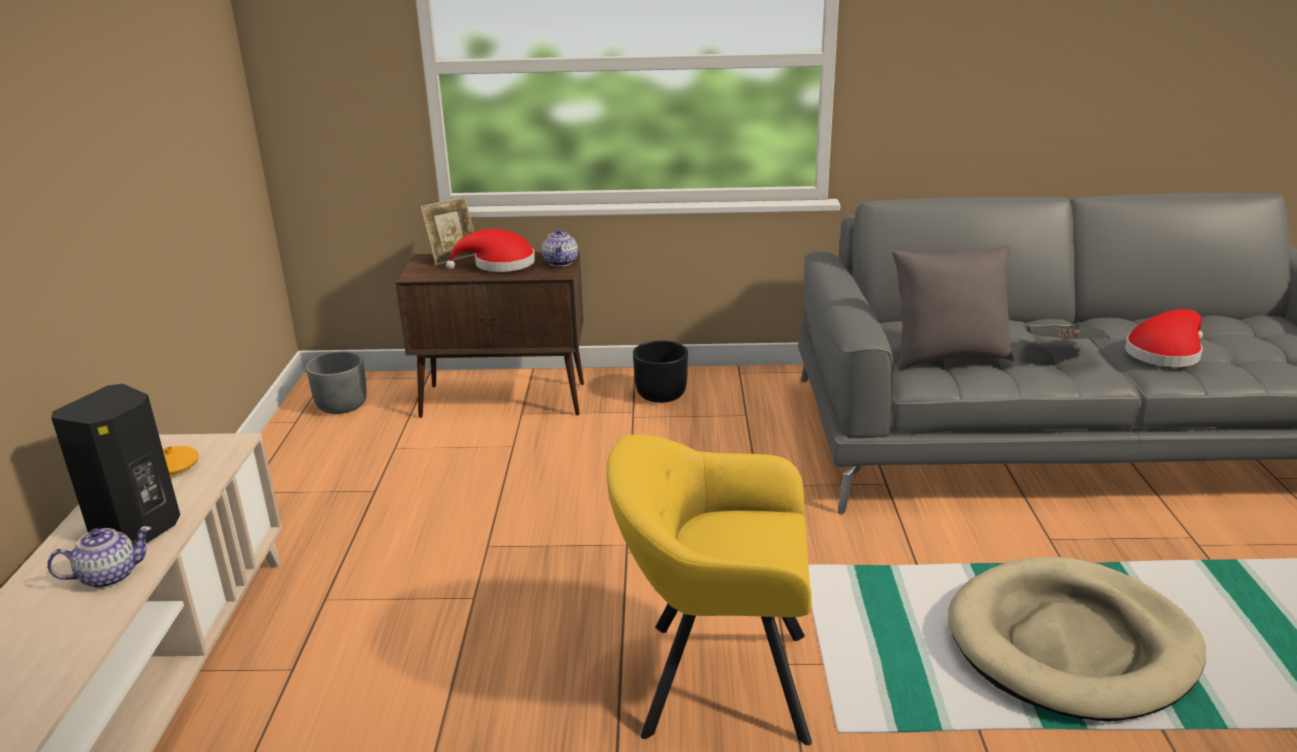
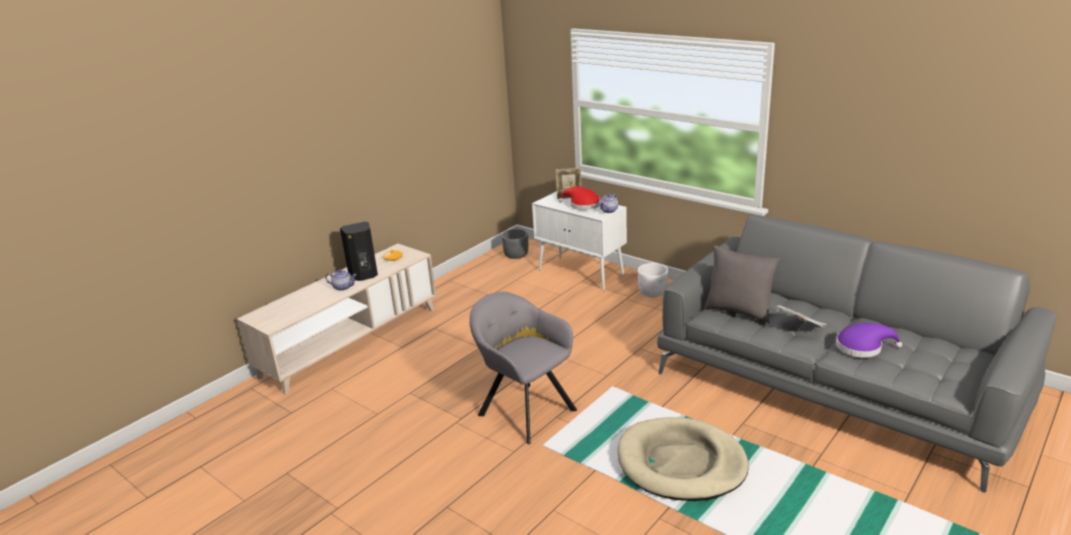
camera: 40 degrees right, 0 degrees up
brown cabinet [396,251,584,418] -> white cabinet [532,191,627,290]
yellow armchair [607,435,812,745] -> grey armchair [469,292,577,444]
black planter [633,340,688,403] -> white planter [638,263,668,297]
red hat [1125,309,1203,367] -> purple hat [836,323,902,358]

